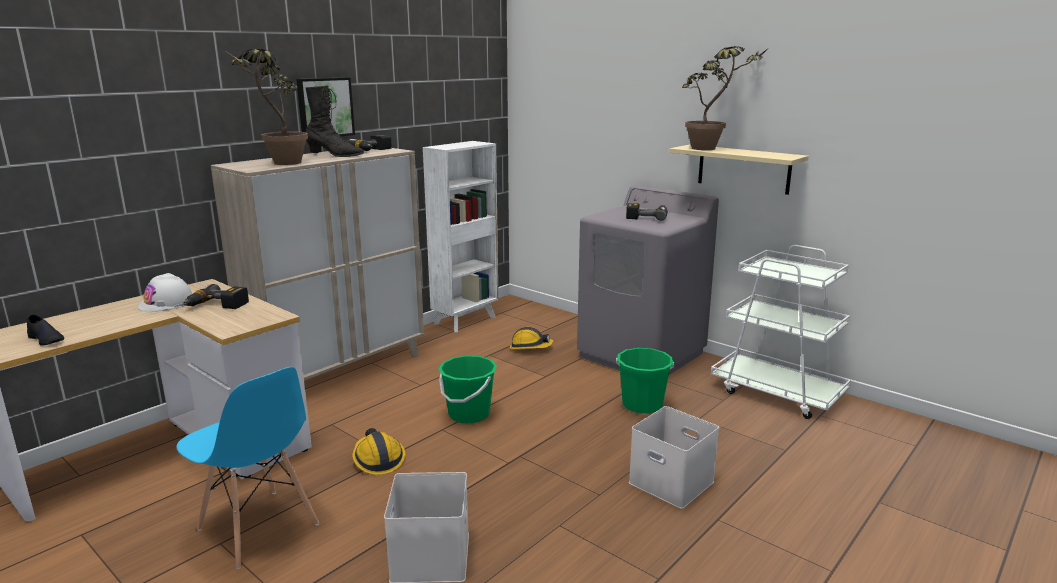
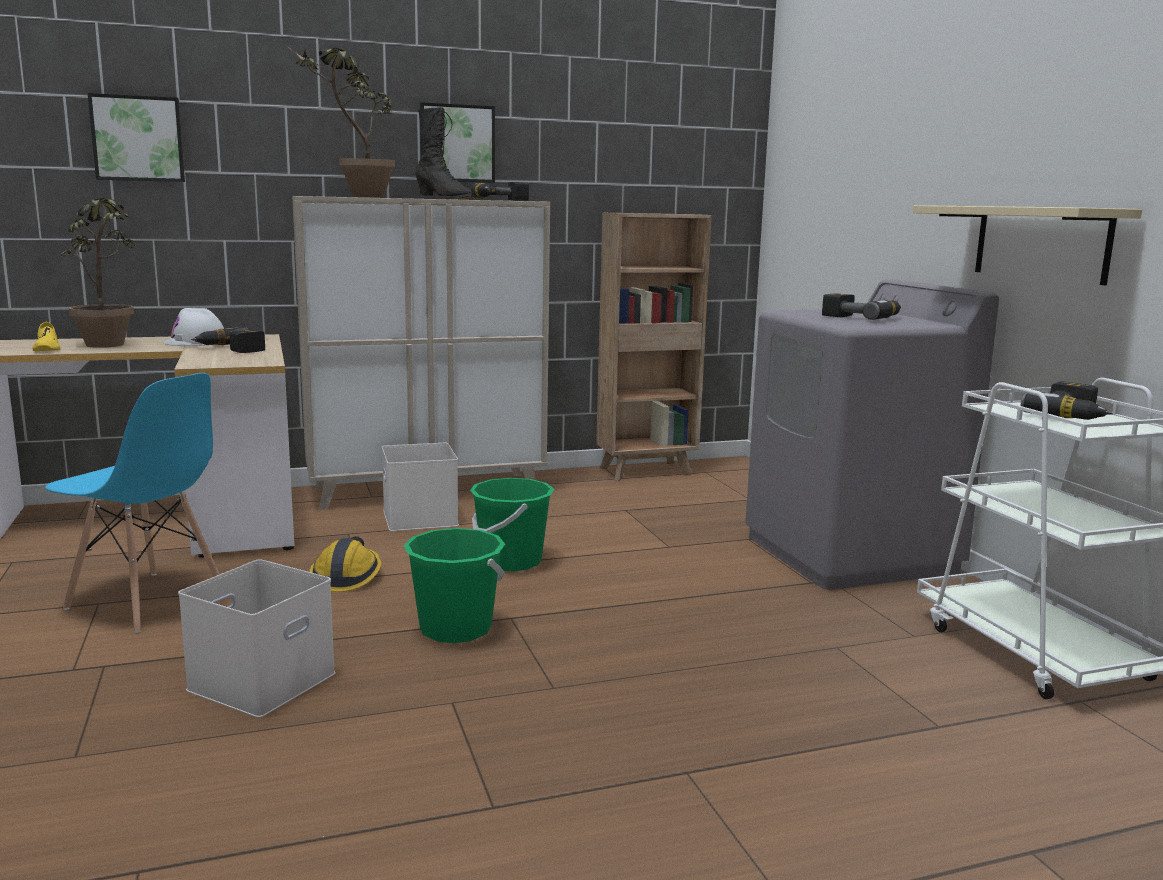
camera: 30 degrees right, 5 degrees down
black shoe [27,314,64,346] -> yellow shoe [32,322,60,351]
blue chair [176,367,319,569] -> blue chair turned 45 degrees counterclockwise [45,373,220,633]
white bookcase [423,141,498,332] -> brown bookcase [596,213,712,481]
hard hat [510,327,553,349] -> none
green bucket [616,348,674,414] -> green bucket moved to [404,528,505,643]
white storage box [629,406,719,509] -> white storage box moved to [382,443,459,531]
potted plant [682,46,770,150] -> potted plant moved to [61,198,135,348]
none -> picture [88,93,185,182]
none -> power drill [1021,381,1113,420]

